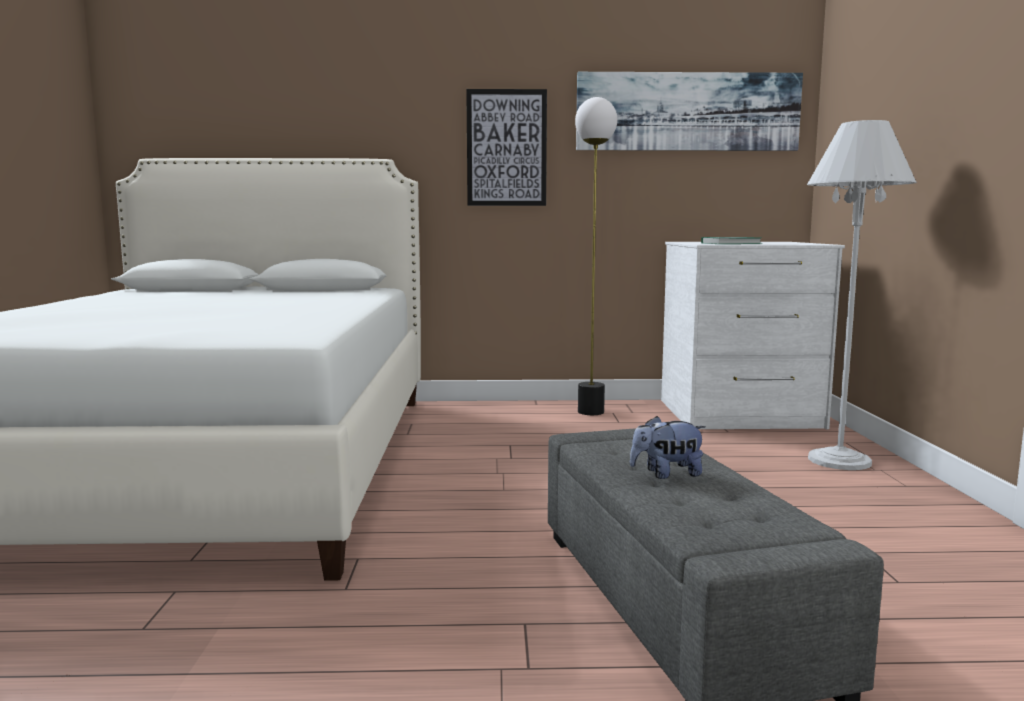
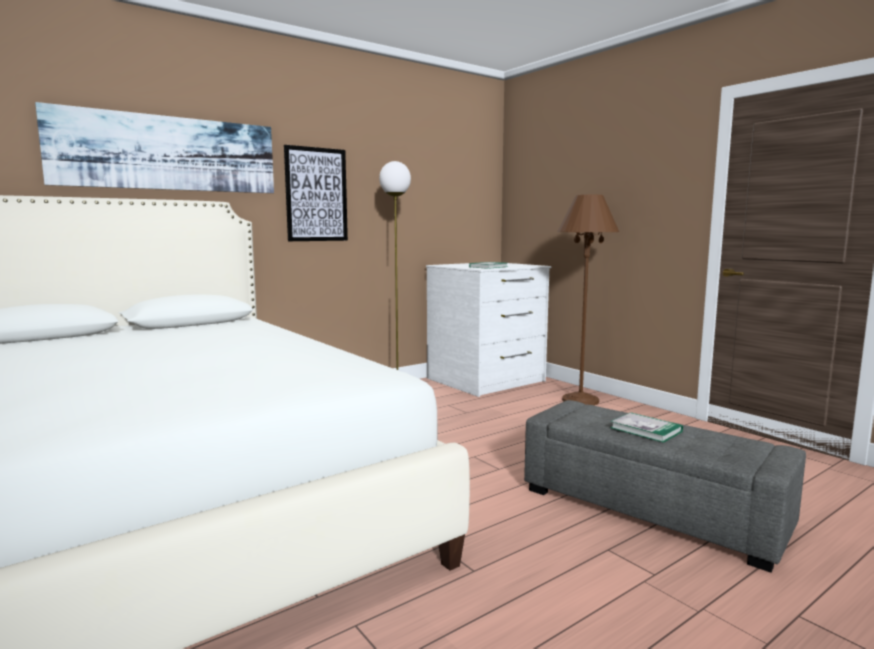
camera: 35 degrees left, 0 degrees up
picture [576,72,803,151] -> picture moved to [35,102,274,193]
plush toy [630,416,706,479] -> book [610,412,683,443]
white floor lamp [807,120,917,470] -> brown floor lamp [557,195,619,405]

